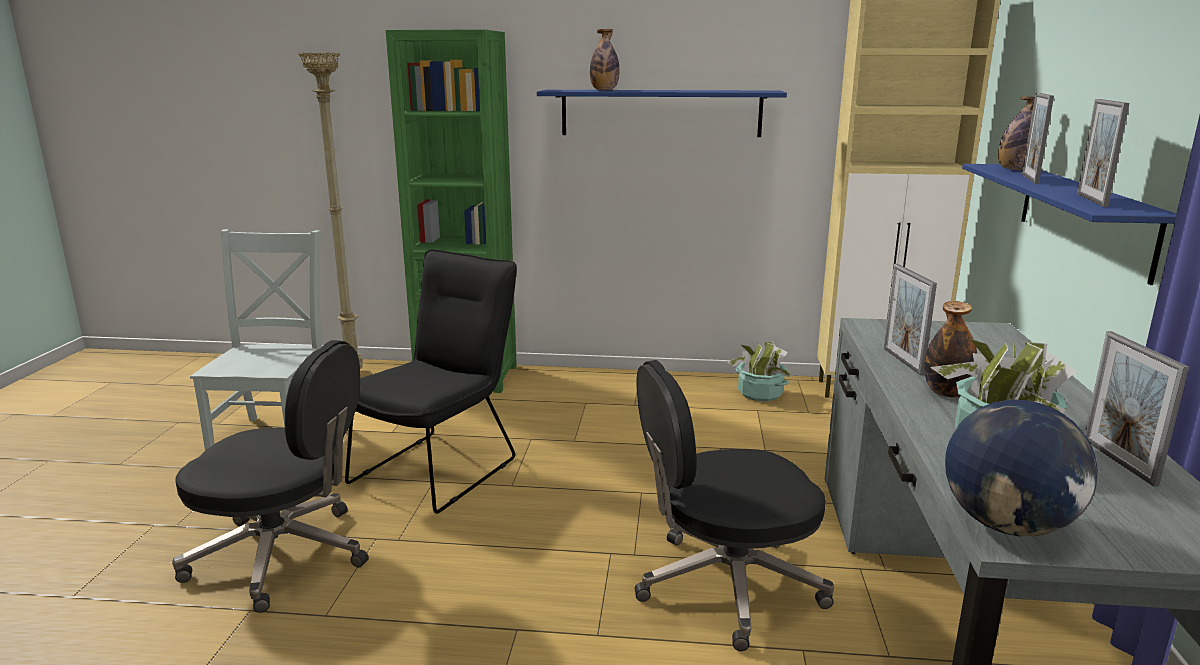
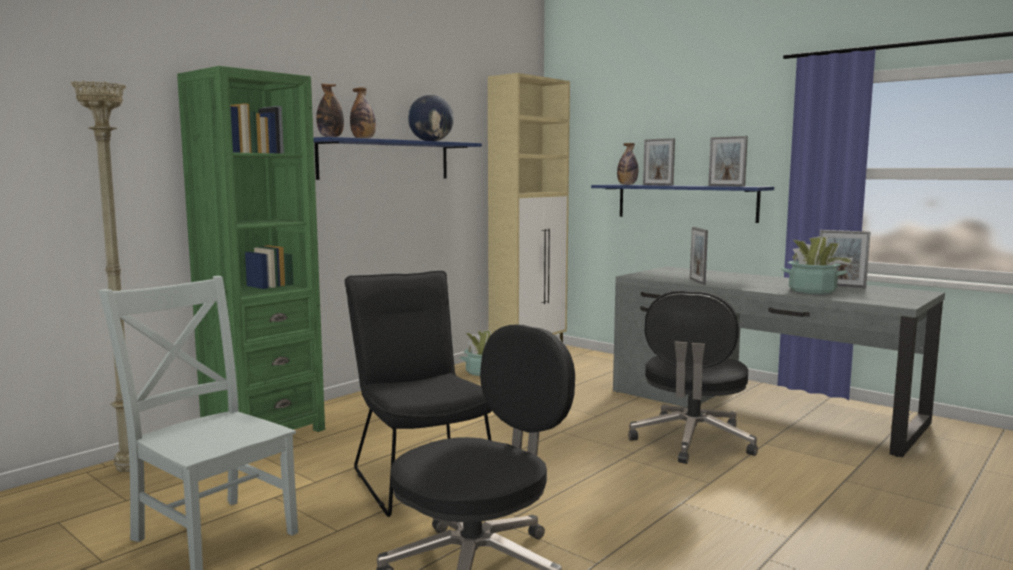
camera: 55 degrees left, 10 degrees down
picture frame [884,264,937,375] -> picture frame turned 60 degrees clockwise [690,227,708,285]
bottle [924,301,977,397] -> bottle moved to [316,83,344,137]
globe [945,399,1098,536] -> globe moved to [408,95,454,141]

